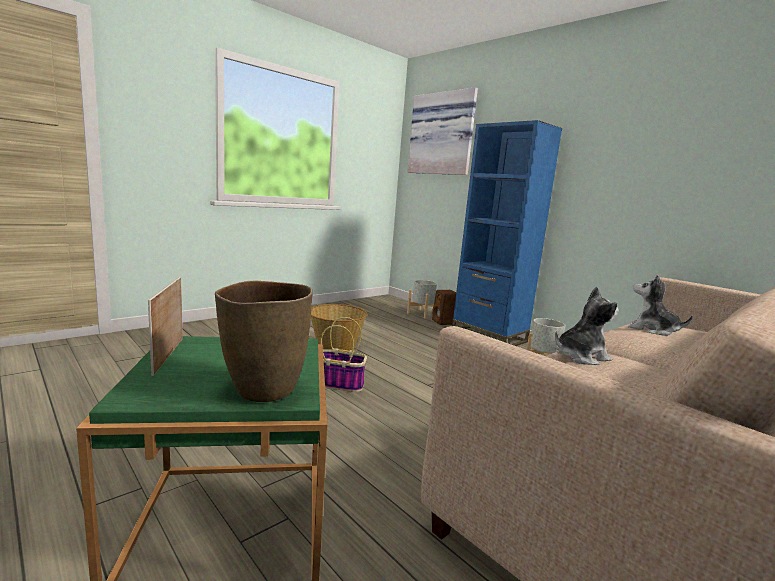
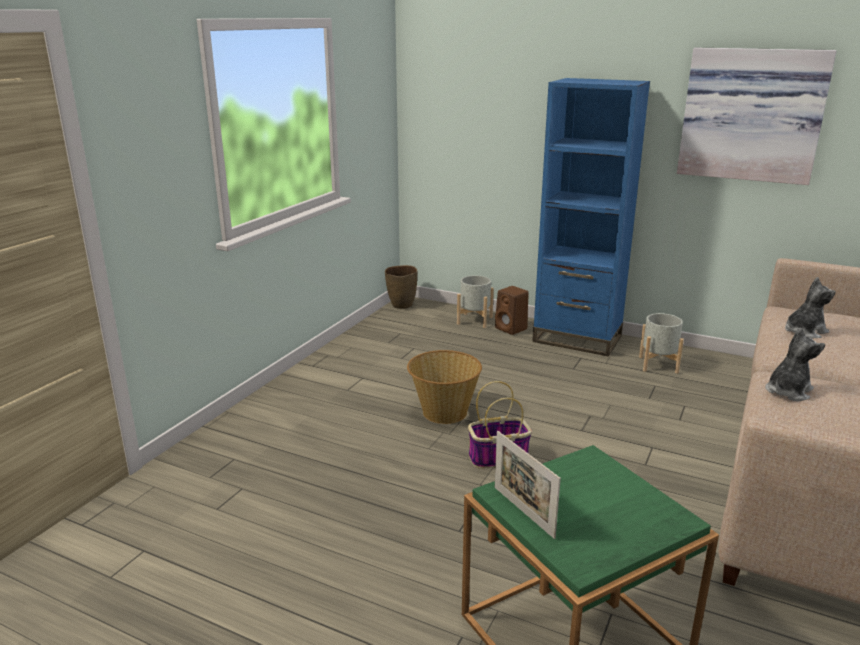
camera: 20 degrees left, 10 degrees up
brown vase [215,281,313,402] -> brown vase moved to [385,265,417,309]
picture [407,87,478,175] -> picture moved to [677,48,837,185]
plush toy [628,274,693,336] -> plush toy turned 135 degrees clockwise [785,277,836,338]

